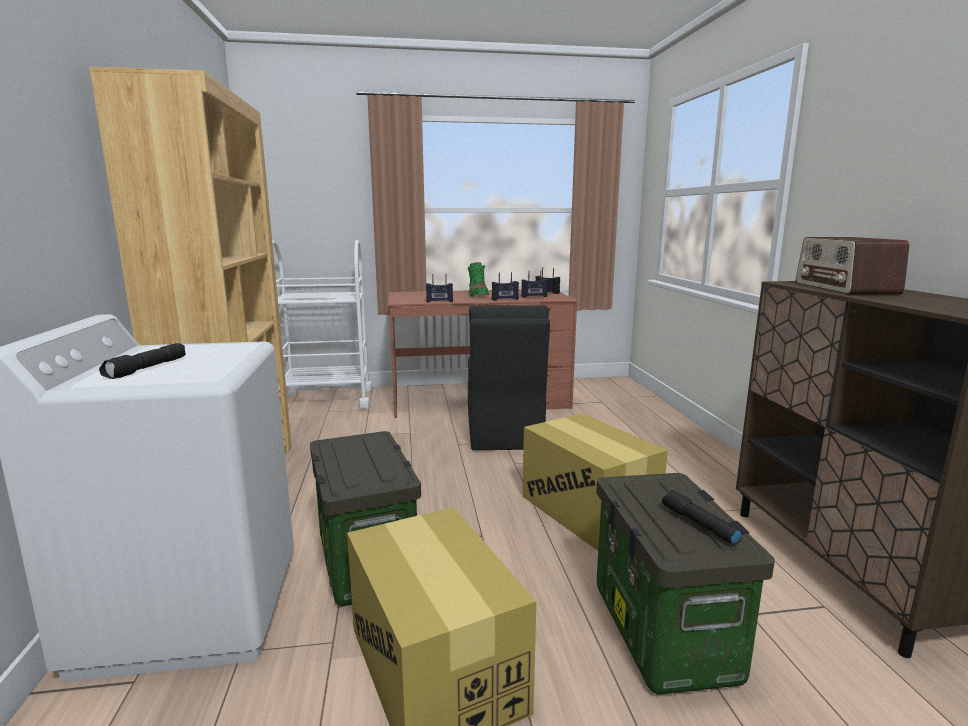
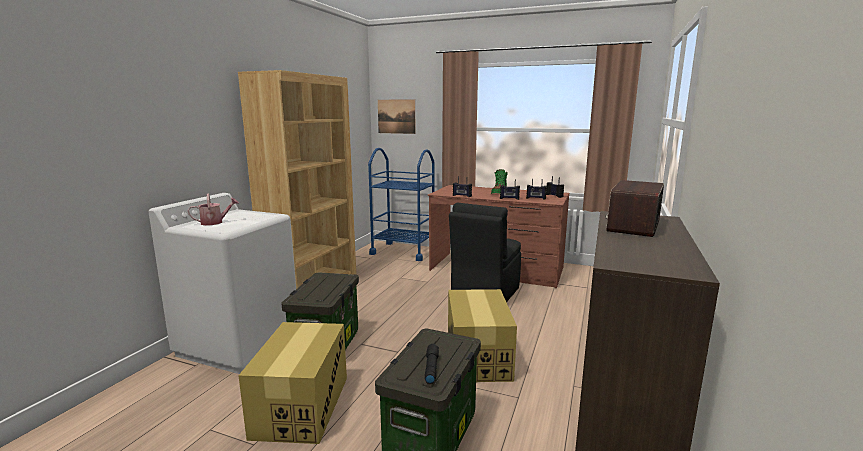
camera: 30 degrees right, 0 degrees up
black flashlight [99,343,186,379] -> watering can [188,194,239,226]
white cart [272,240,372,409] -> blue cart [368,148,434,261]
none -> picture [378,99,416,134]

